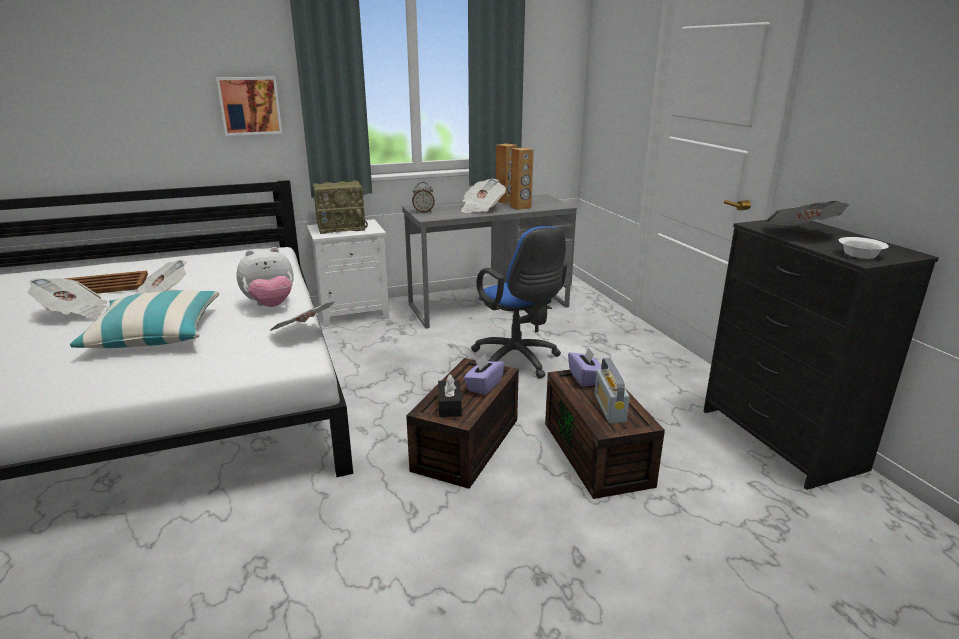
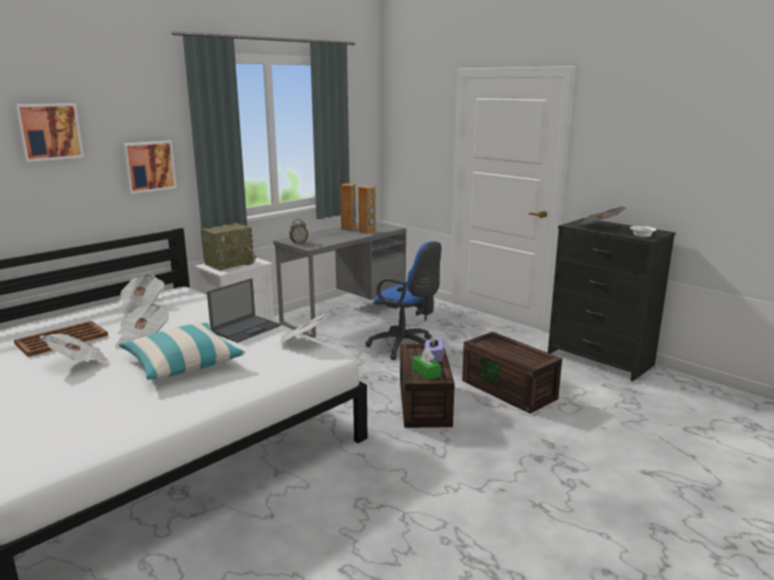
camera: 25 degrees left, 5 degrees down
plush toy [236,247,294,307] -> laptop [207,278,281,343]
black tissue box [438,374,462,417] -> green tissue box [412,349,441,380]
newspaper [461,179,506,213] -> newspaper moved to [119,274,164,313]
purple tissue box [568,347,601,387] -> none
radio [595,358,629,423] -> none
none -> picture [14,103,84,162]

